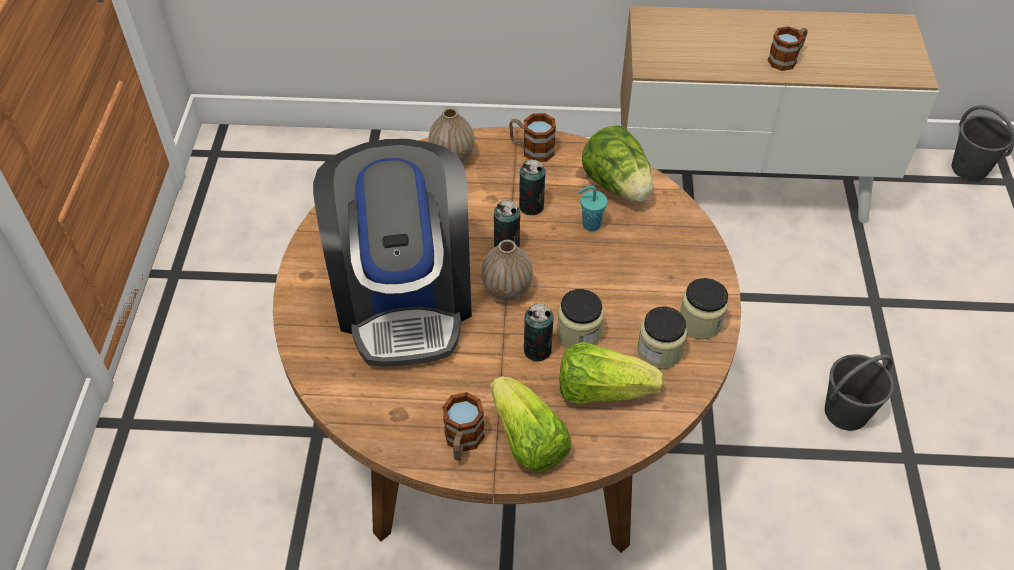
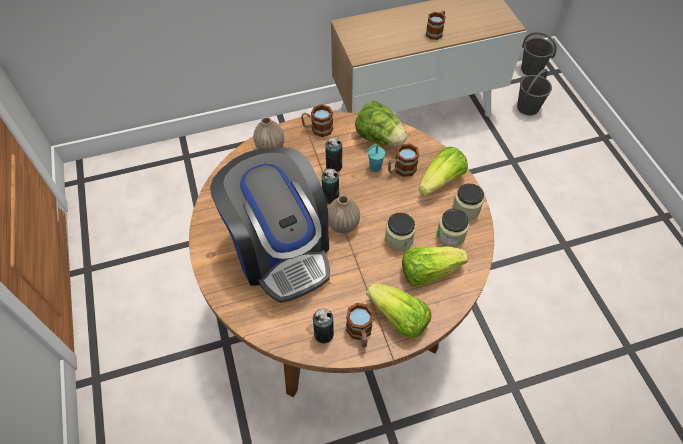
camera: 20 degrees left, 5 degrees up
can [524,303,554,361] -> can moved to [313,308,334,344]
grey bucket [825,354,894,431] -> grey bucket moved to [517,69,552,115]
none -> mug [388,143,419,177]
none -> lettuce [419,147,468,196]

